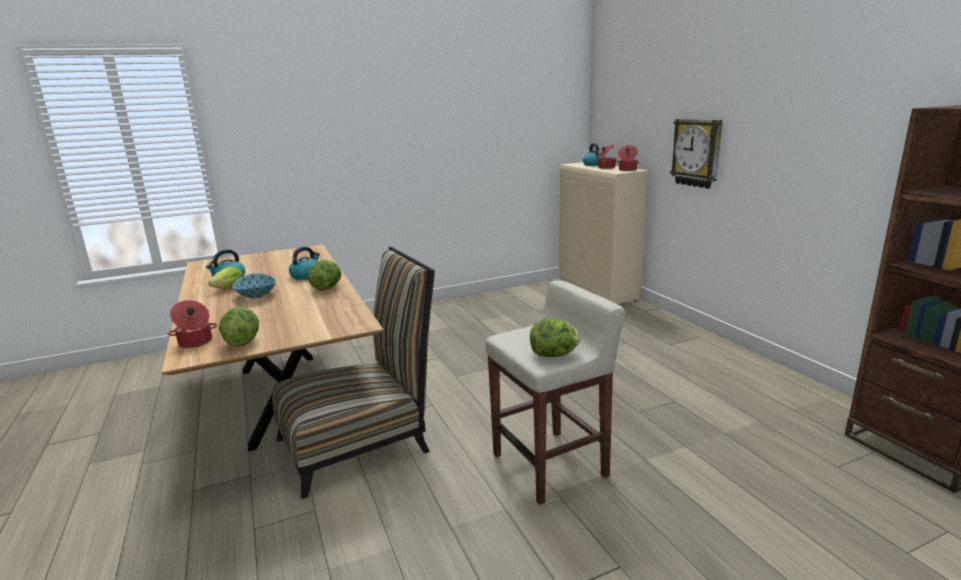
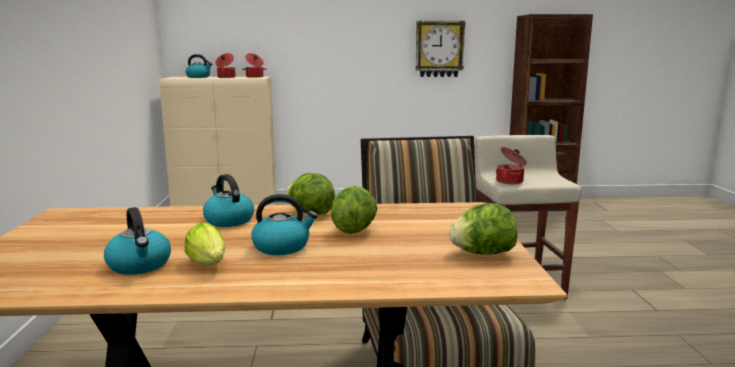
camera: 70 degrees left, 5 degrees down
cooking pot [168,300,217,348] -> cooking pot moved to [496,147,526,184]
bowl [232,273,276,298] -> kettle [251,194,317,255]
lettuce [530,318,581,357] -> lettuce moved to [331,186,377,234]
wall clock [670,119,722,189] -> wall clock moved to [416,21,466,77]

